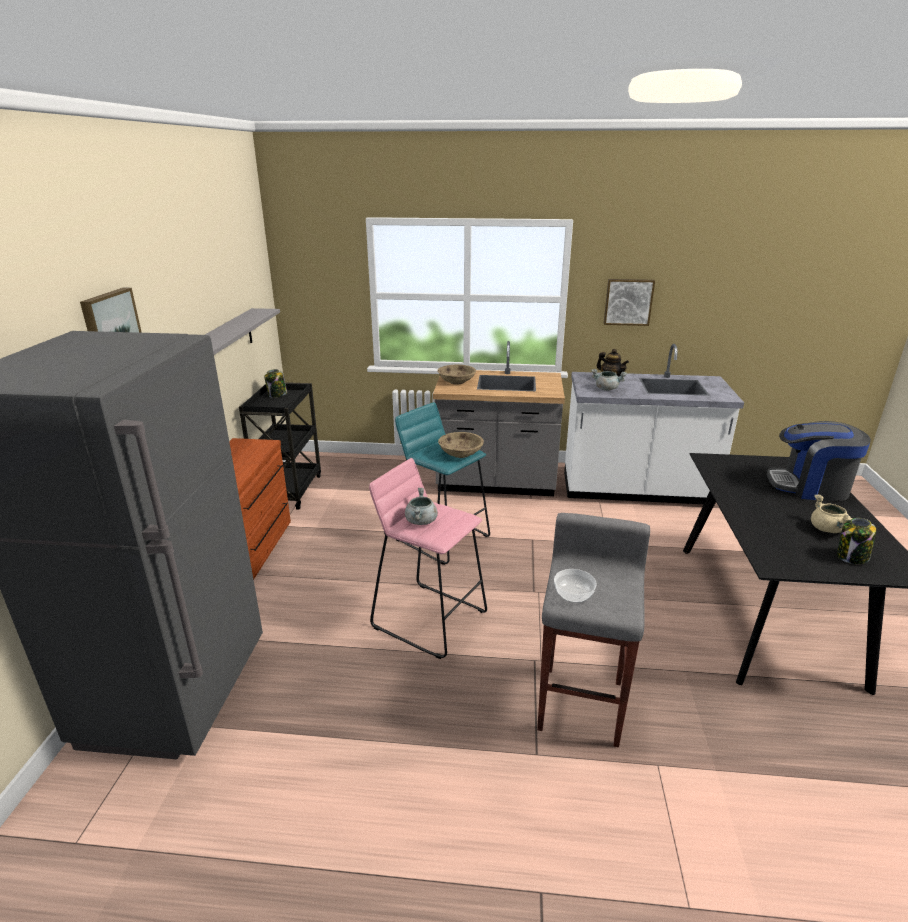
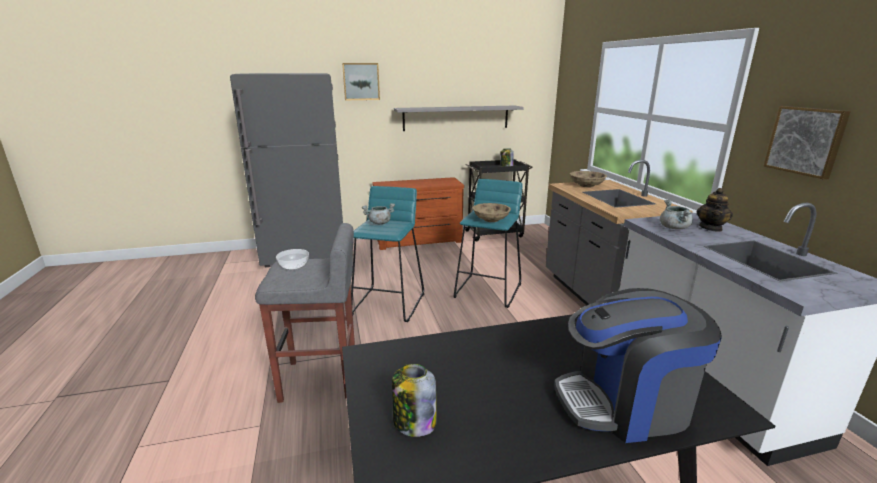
camera: 70 degrees right, 5 degrees down
pink stool [369,458,487,659] -> turquoise stool [351,186,424,322]
coffee machine [767,421,871,501] -> coffee machine turned 90 degrees counterclockwise [555,288,722,443]
beige cooking pot [811,495,853,533] -> none

